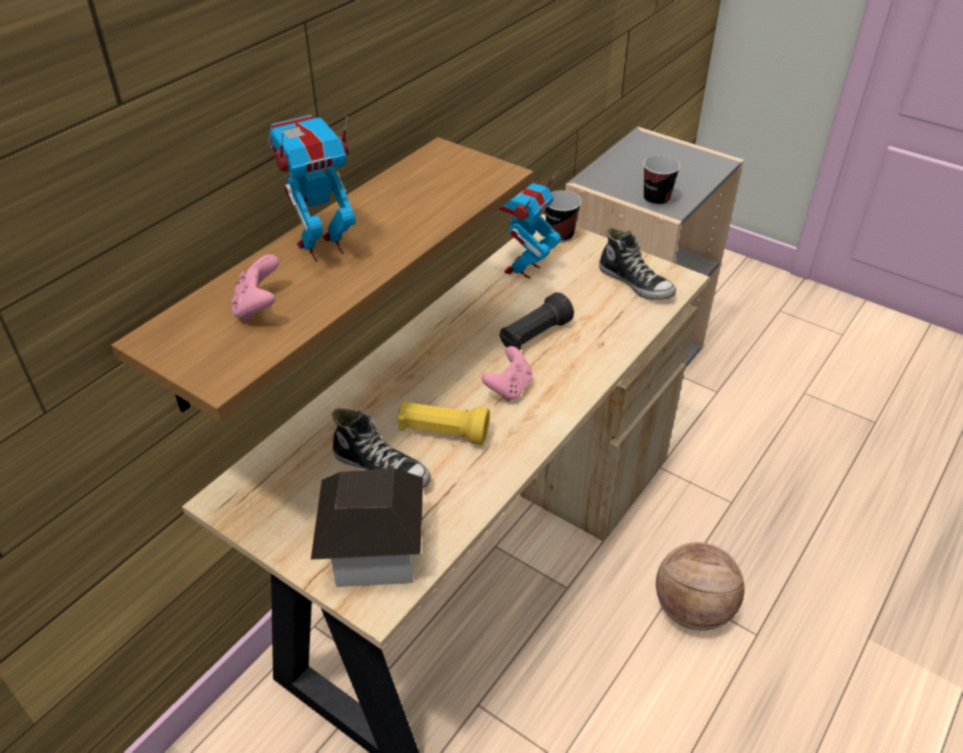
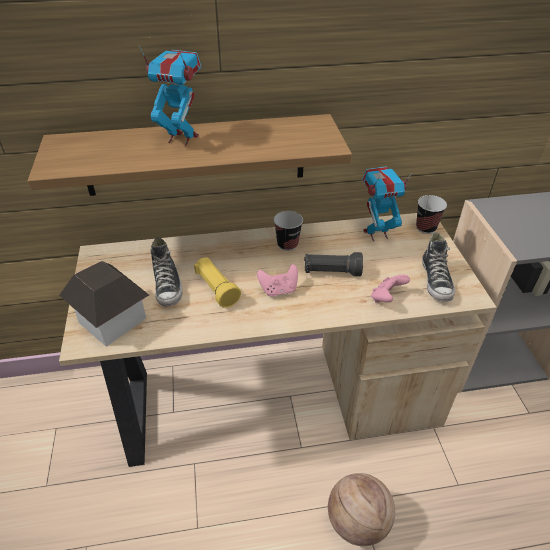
camera: 45 degrees right, 0 degrees up
pink game controller [231,255,279,322] -> pink game controller moved to [371,275,410,303]
cup [643,155,680,206] -> cup moved to [274,211,303,251]

